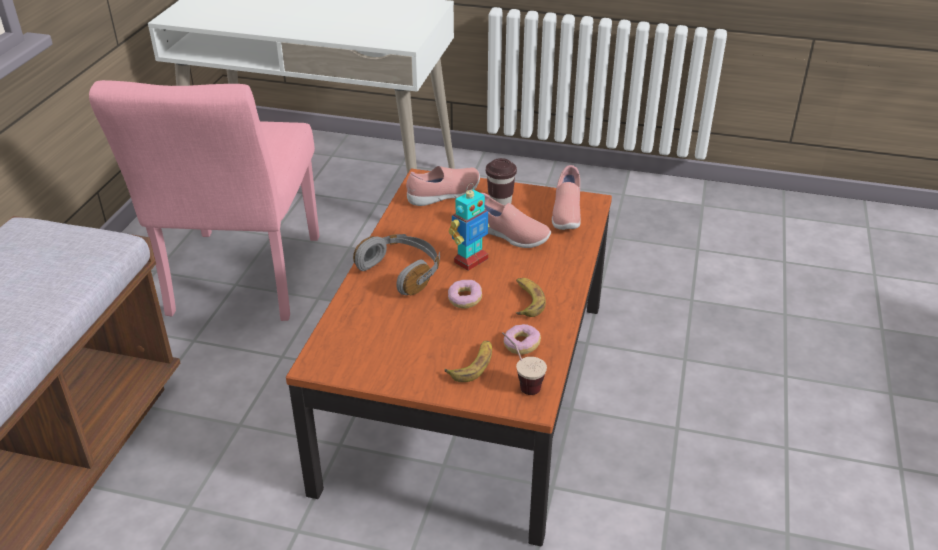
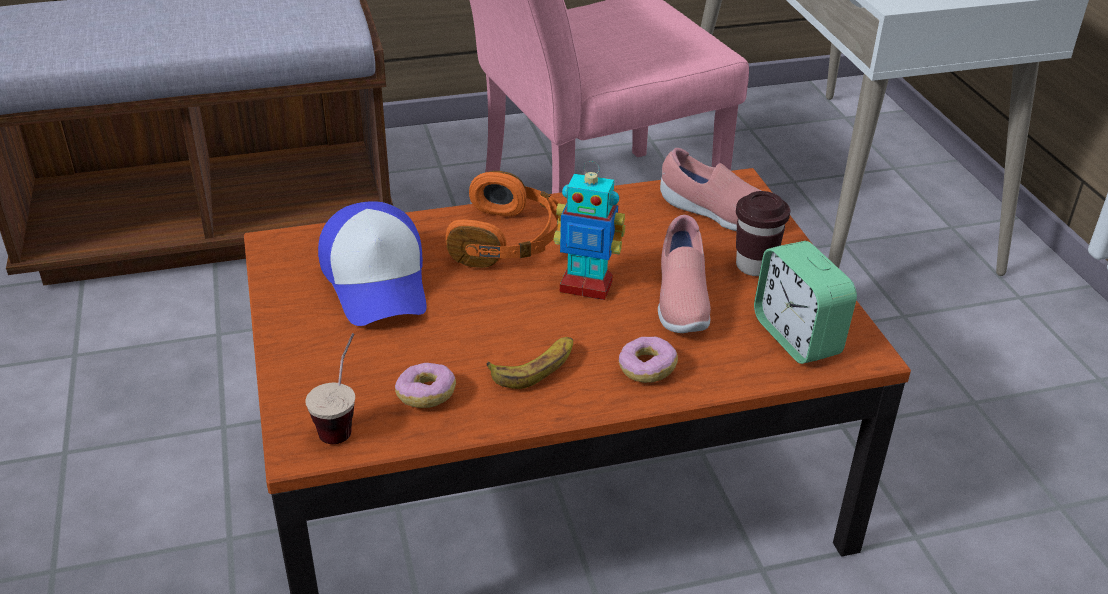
camera: 60 degrees right, 0 degrees up
grey headphones [353,234,440,295] -> orange headphones [446,171,561,268]
banana [444,341,492,382] -> none
donut [448,280,482,309] -> donut moved to [619,337,678,383]
pink shoe [552,165,581,230] -> alarm clock [754,241,857,364]
none -> cap [318,201,427,326]

